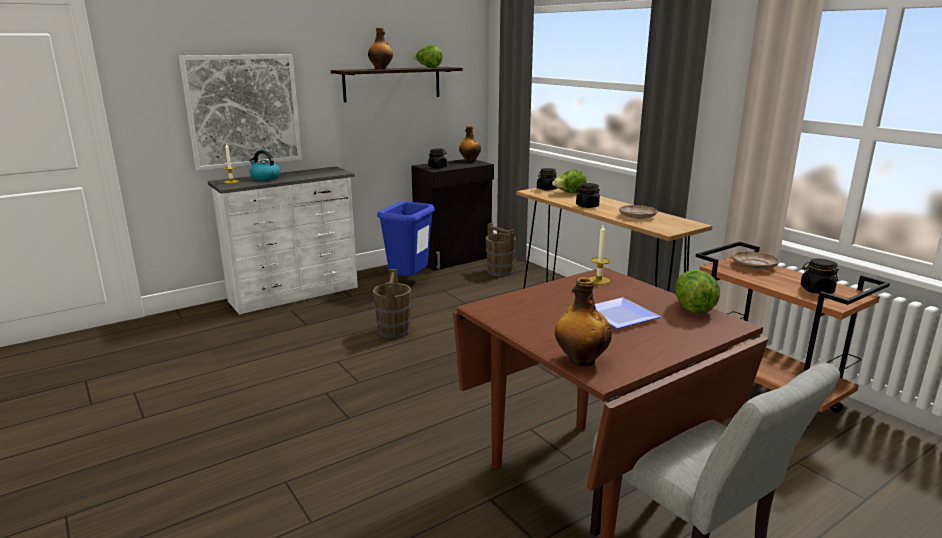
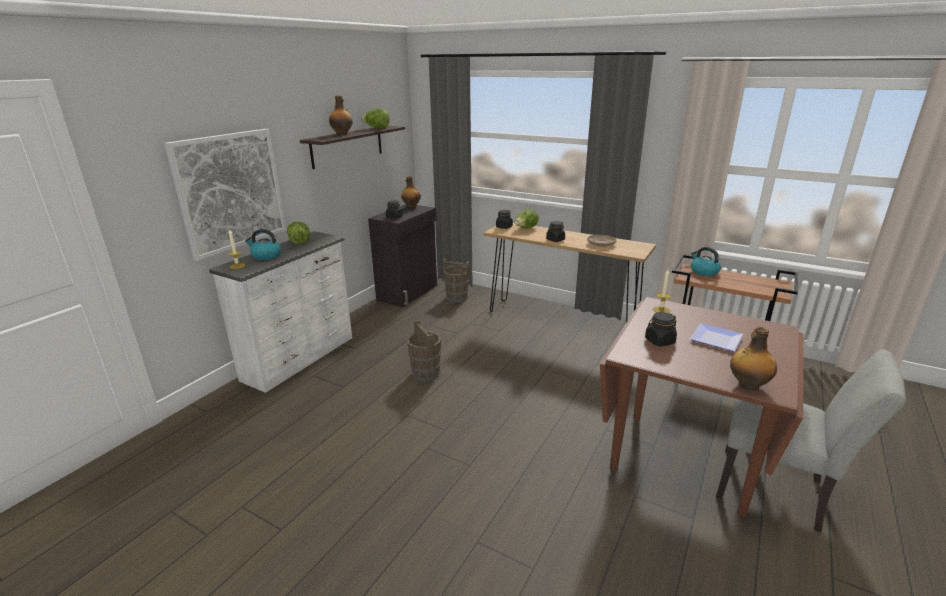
camera: 25 degrees left, 5 degrees up
blue trash can [377,201,435,276] -> none
lettuce [675,270,720,314] -> lettuce moved to [287,221,310,245]
beige plate [733,251,779,270] -> kettle [691,247,721,276]
black jar [801,258,839,294] -> black jar moved to [645,312,677,346]

